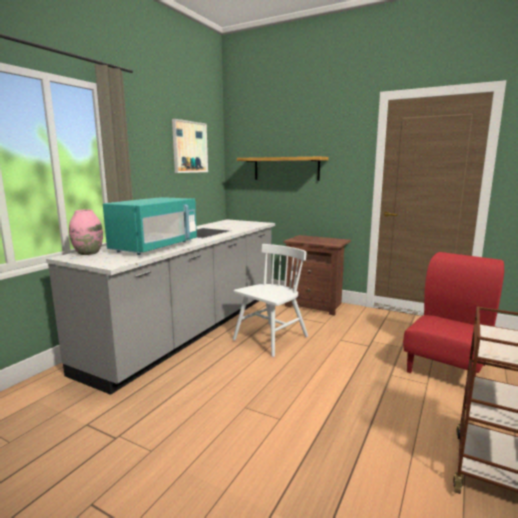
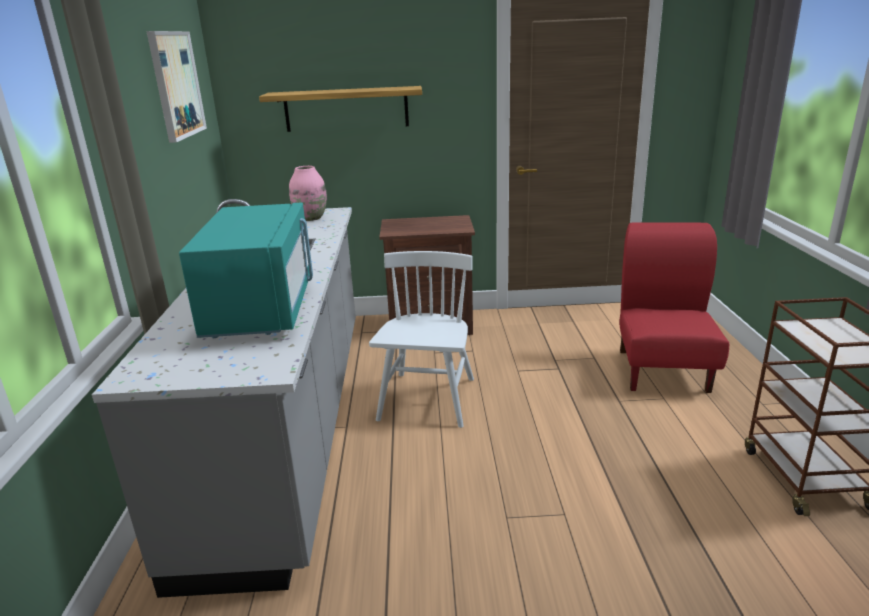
camera: 30 degrees left, 10 degrees up
pink vase [69,209,103,255] -> pink vase moved to [289,166,327,221]

